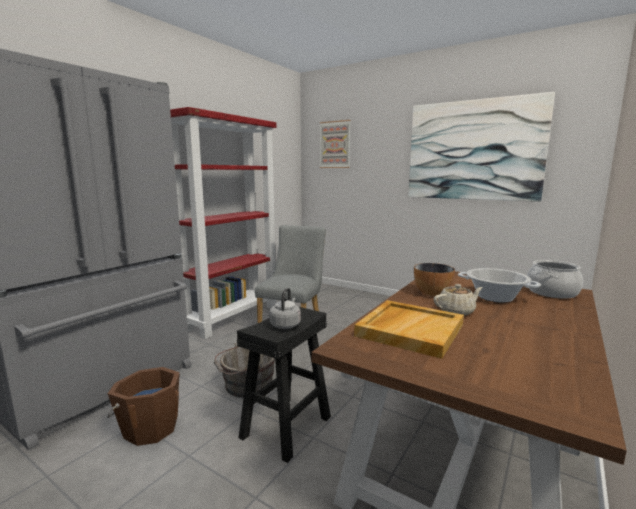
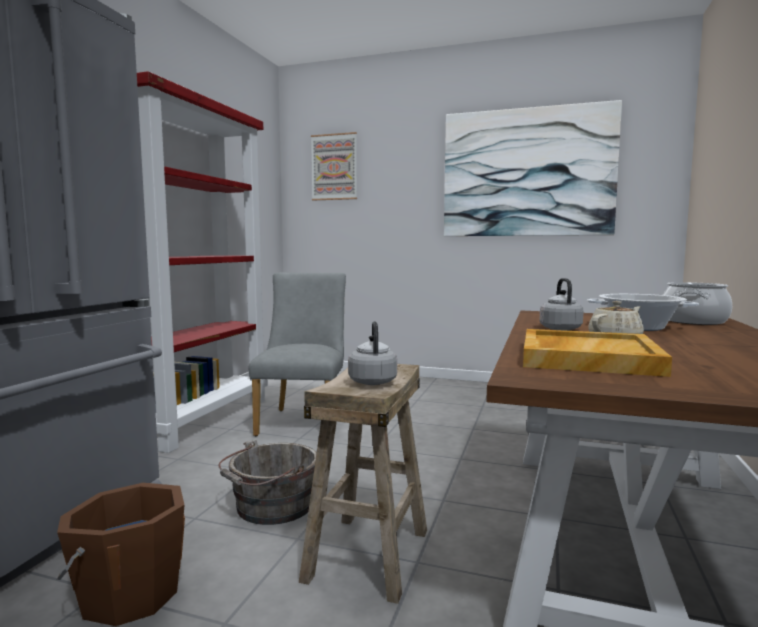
camera: 15 degrees left, 5 degrees down
black stool [237,307,331,463] -> beige stool [299,364,427,604]
bowl [414,263,455,296] -> grey kettle [540,278,584,331]

